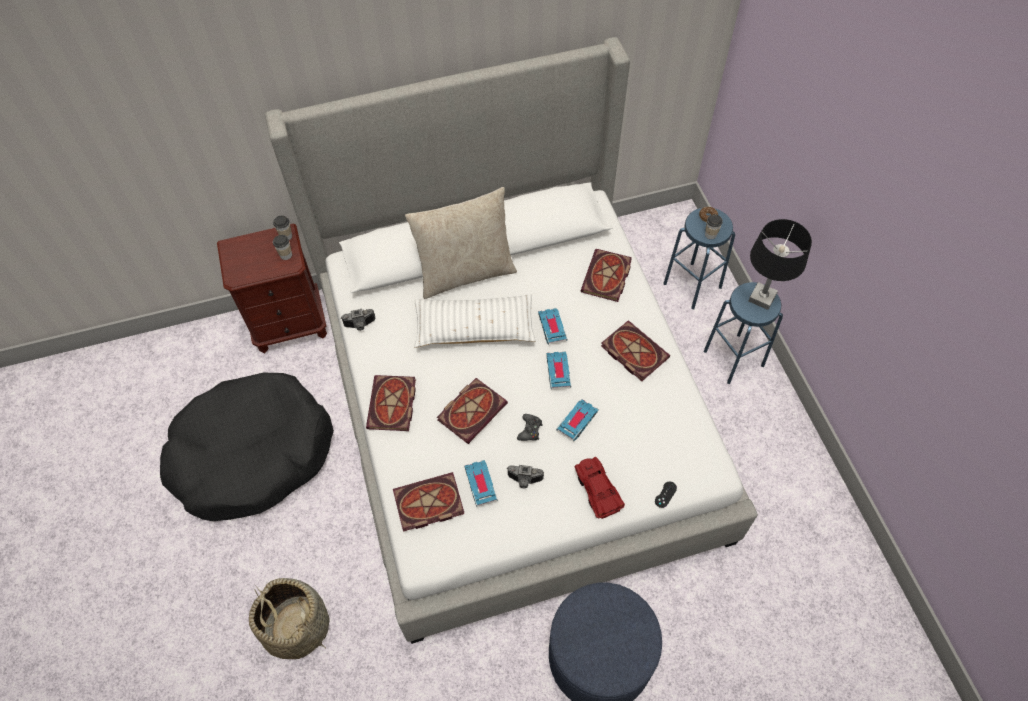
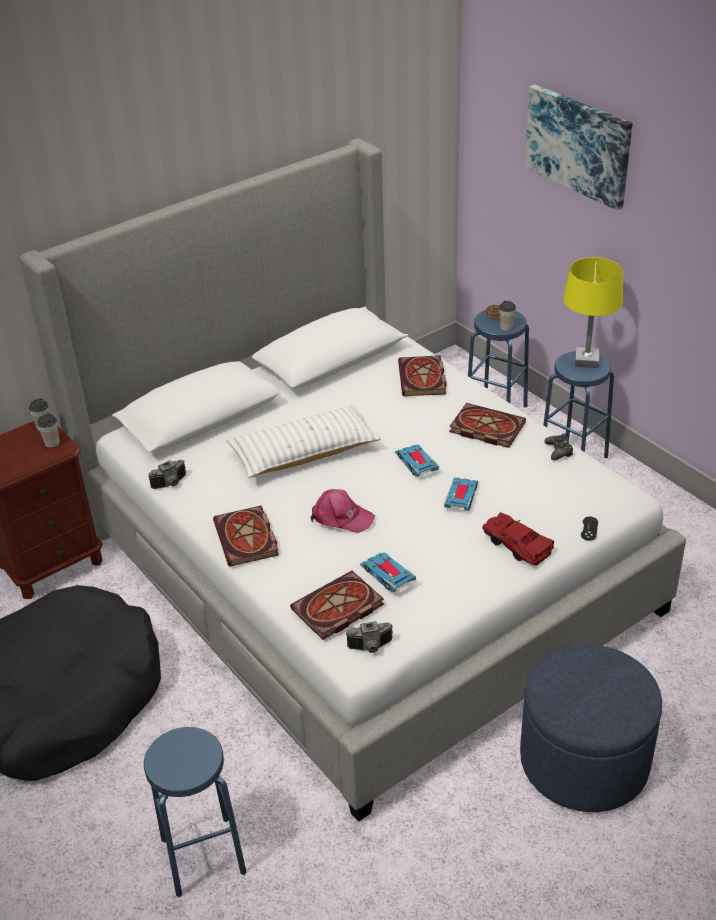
camera: 20 degrees left, 20 degrees down
basket [249,578,329,659] -> blue stool [144,727,246,897]
beige pillow [405,187,517,299] -> none
book [437,378,508,444] -> pink cap [311,489,375,533]
camera [507,465,544,488] -> camera moved to [346,621,393,653]
black game controller [517,414,543,441] -> black game controller moved to [544,433,573,460]
toy car [538,308,567,345] -> none
black table lamp [748,219,812,310] -> yellow table lamp [563,257,623,368]
none -> picture [525,85,633,210]

